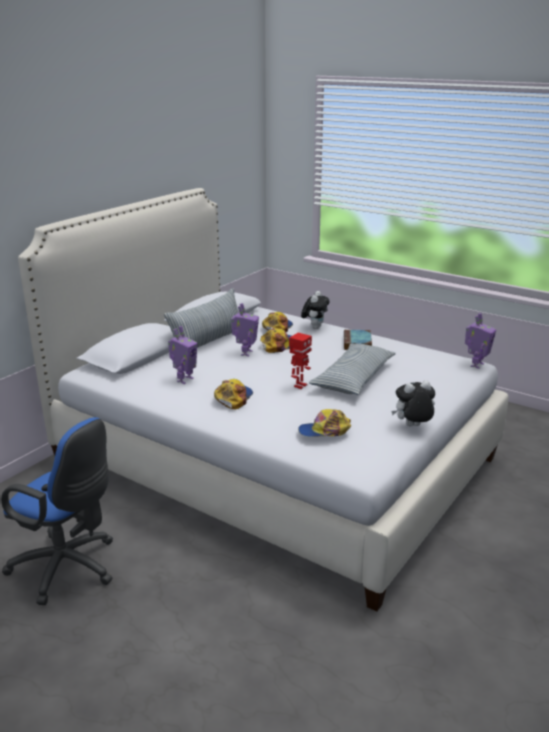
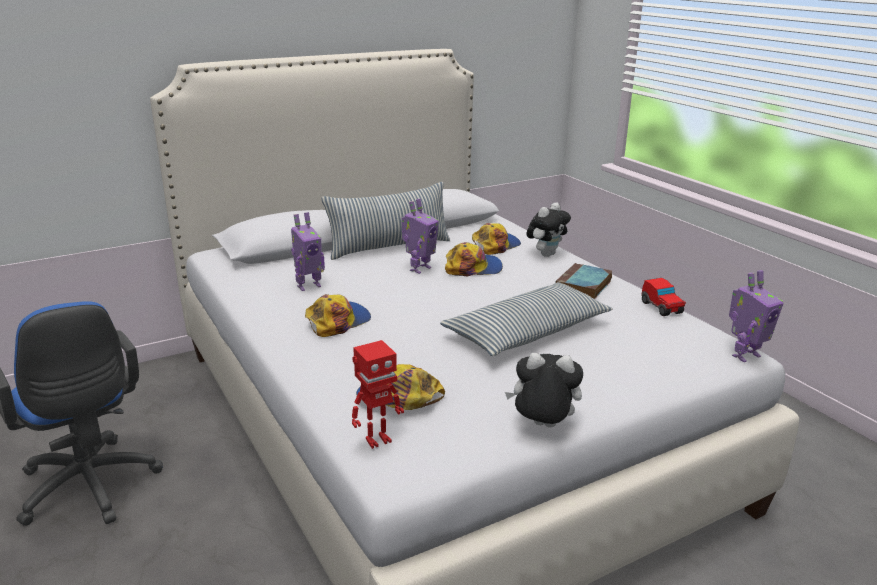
camera: 25 degrees right, 0 degrees up
toy robot [289,333,312,389] -> toy robot moved to [352,340,404,449]
none -> toy car [641,278,686,316]

